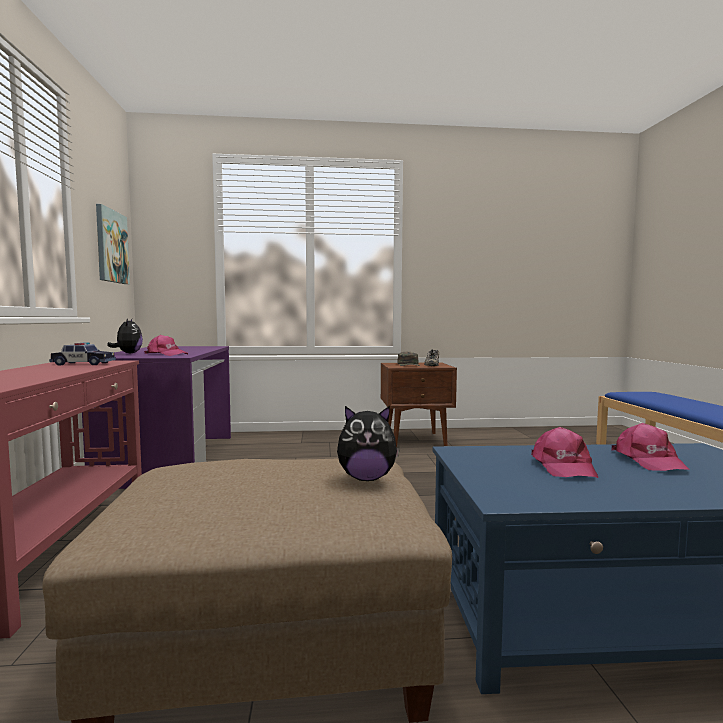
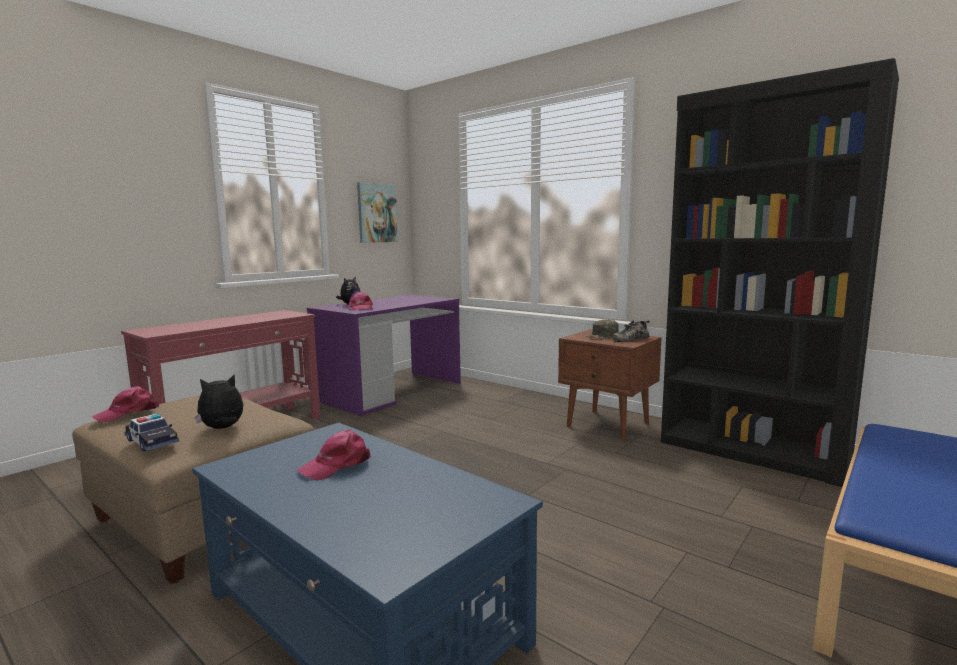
camera: 45 degrees right, 5 degrees up
toy car [49,343,116,365] -> toy car moved to [124,413,179,452]
plush toy [337,406,400,481] -> plush toy turned 105 degrees clockwise [195,375,243,429]
pink cap [611,423,690,471] -> pink cap moved to [92,386,159,422]
none -> black bookcase [661,58,899,487]

